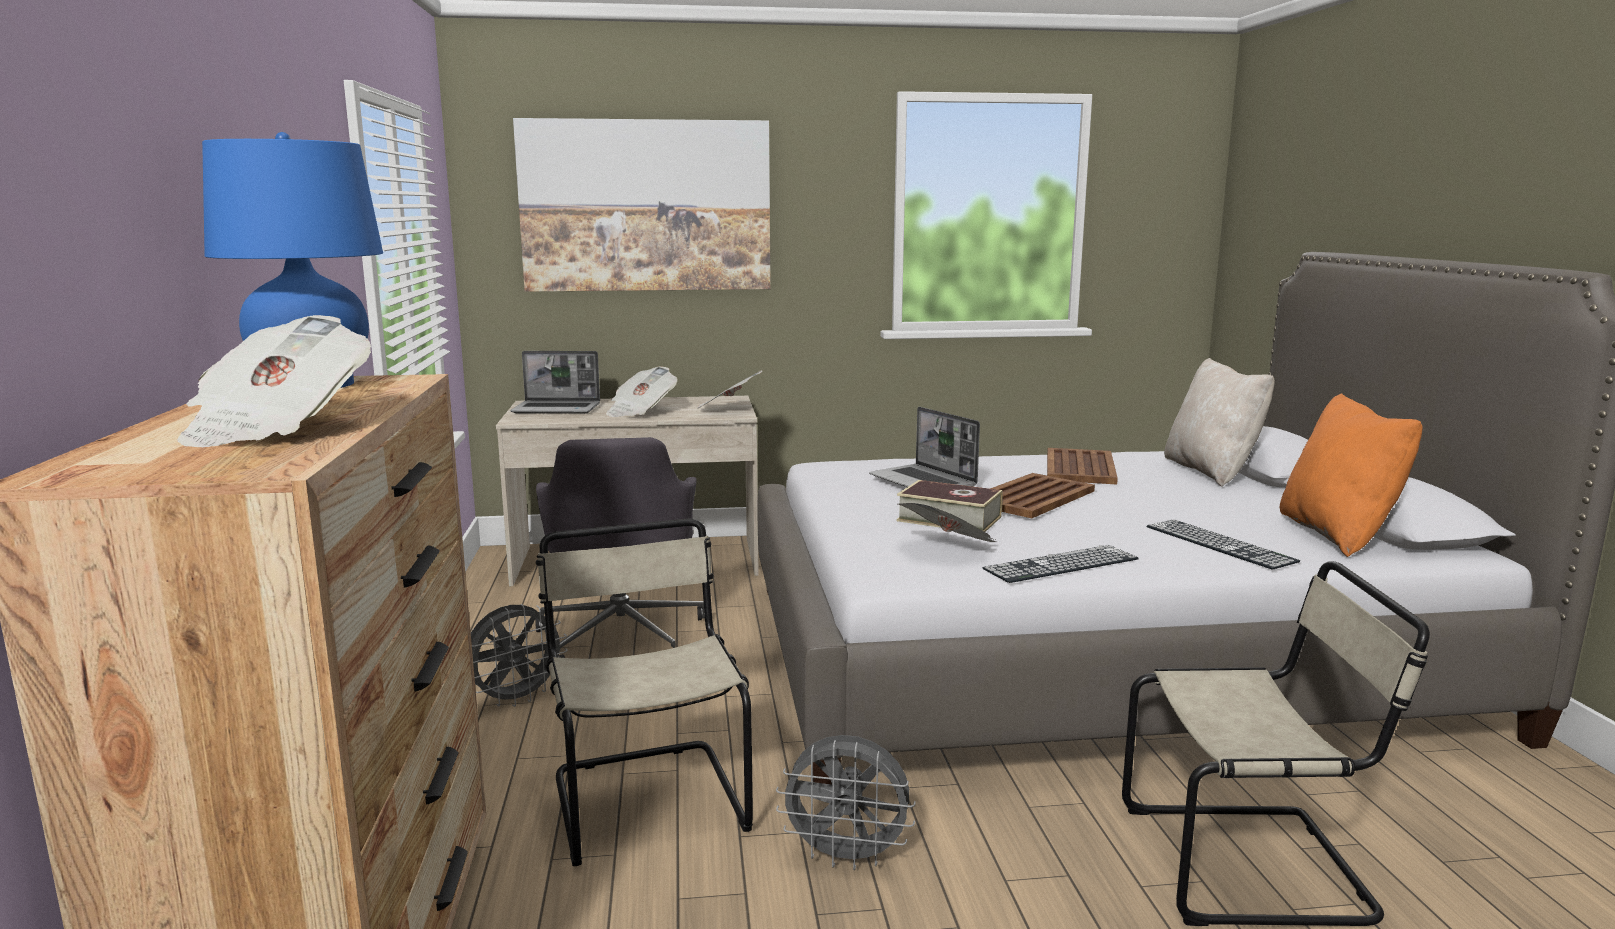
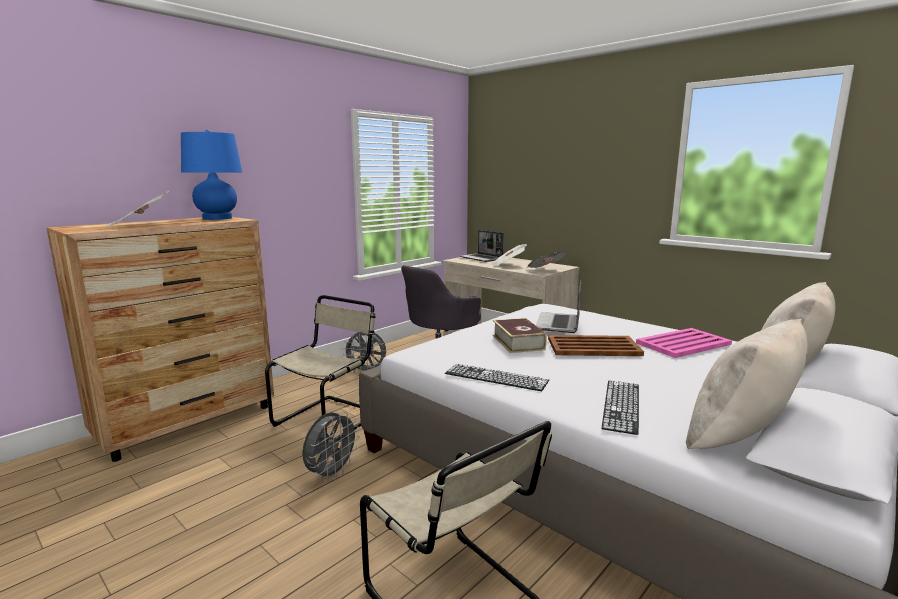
camera: 50 degrees right, 0 degrees up
picture [513,118,771,292] -> none
grey fan [776,735,916,870] -> grey fan turned 120 degrees counterclockwise [302,411,360,482]
newspaper [898,503,996,542] -> none
brown tray [1047,448,1118,484] -> pink tray [636,328,732,358]
orange pillow [1280,394,1423,557] -> beige pillow [686,319,808,449]

